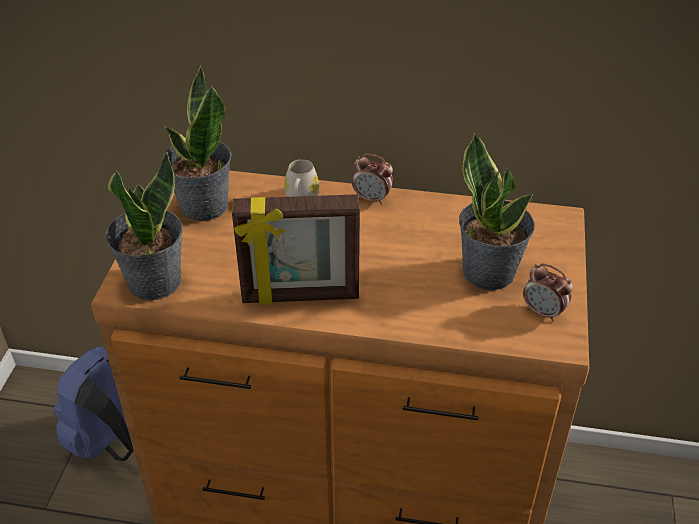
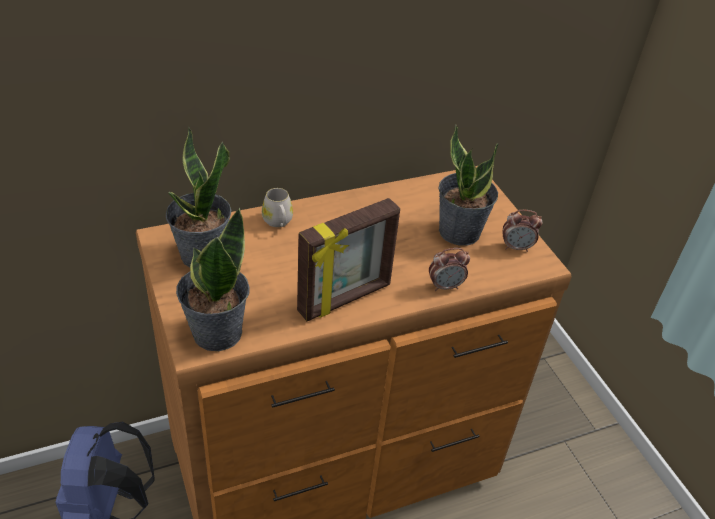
camera: 35 degrees left, 0 degrees up
alarm clock [352,154,393,205] -> alarm clock moved to [429,248,470,291]

